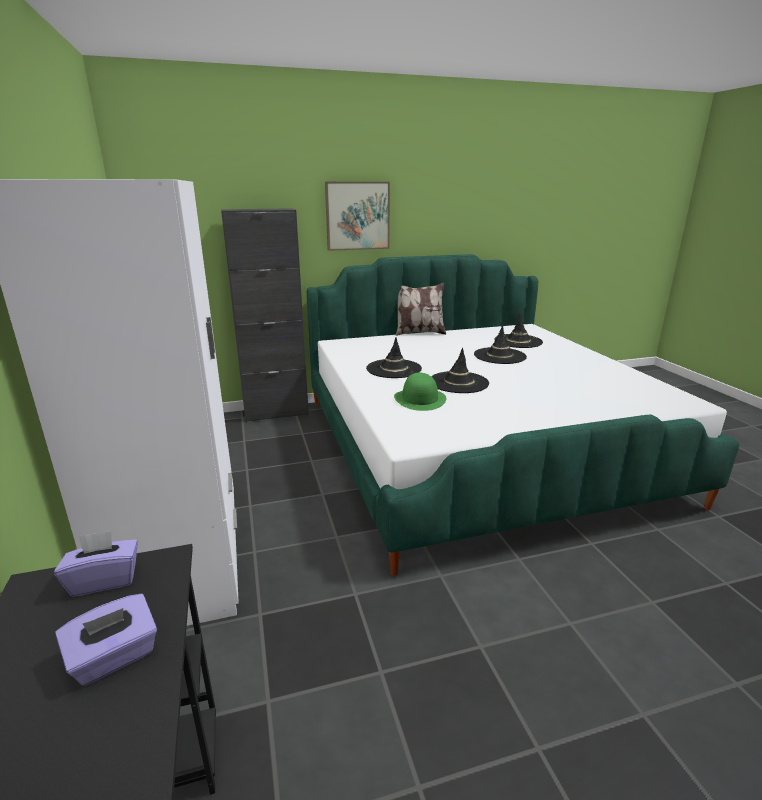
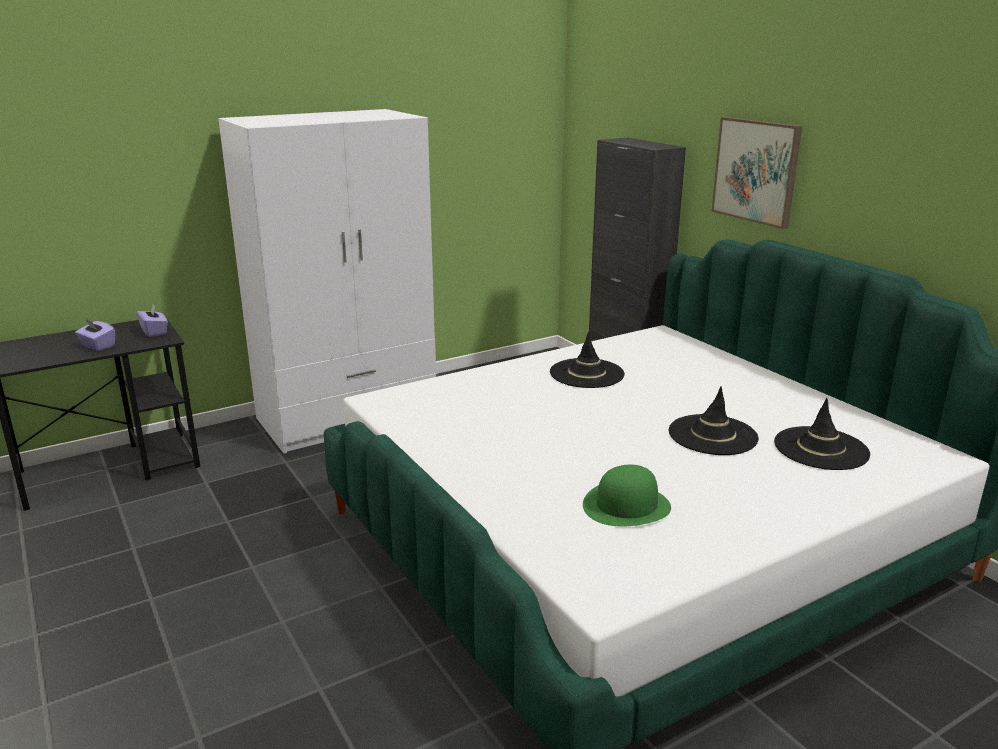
camera: 75 degrees right, 0 degrees up
green hat [394,372,446,411] -> green hat moved to [583,465,671,527]
pillow [396,283,446,336] -> none
black hat [431,348,489,393] -> none

